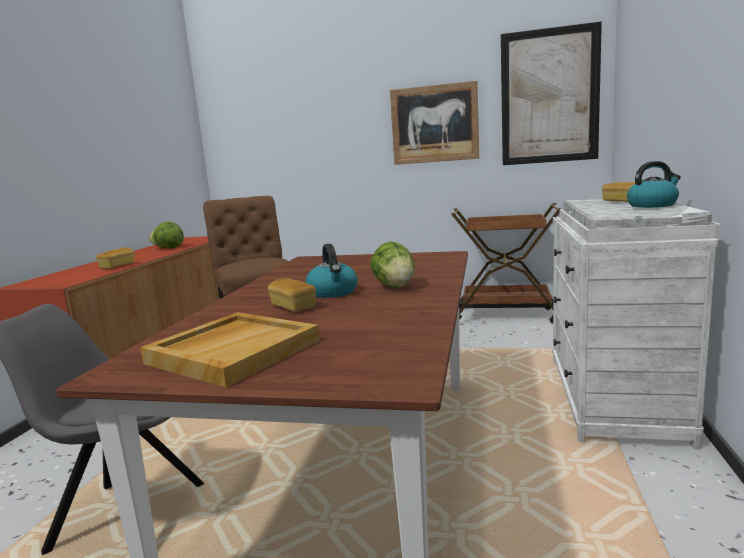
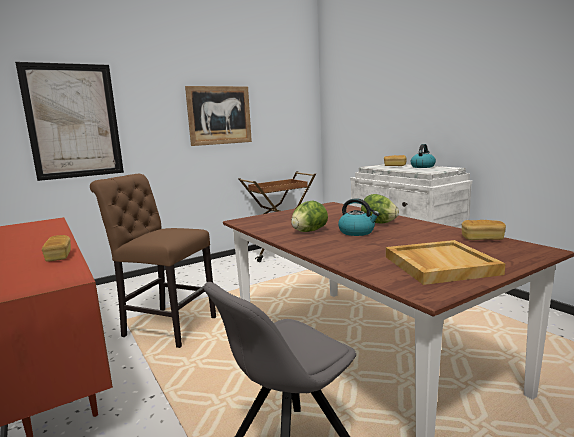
camera: 45 degrees left, 0 degrees up
lettuce [149,222,184,248] -> lettuce moved to [291,200,328,232]
bread [268,278,316,312] -> bread moved to [462,220,506,240]
picture [501,21,602,165] -> picture moved to [15,62,124,181]

